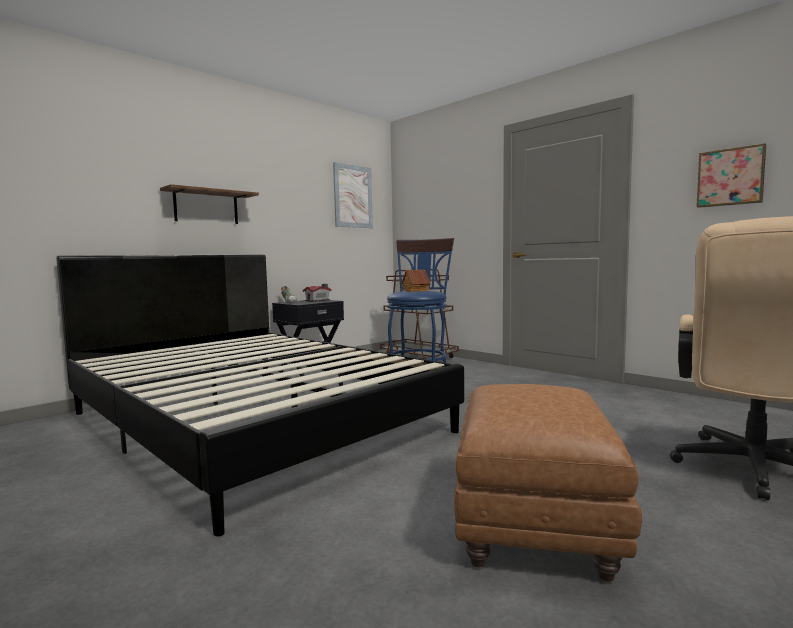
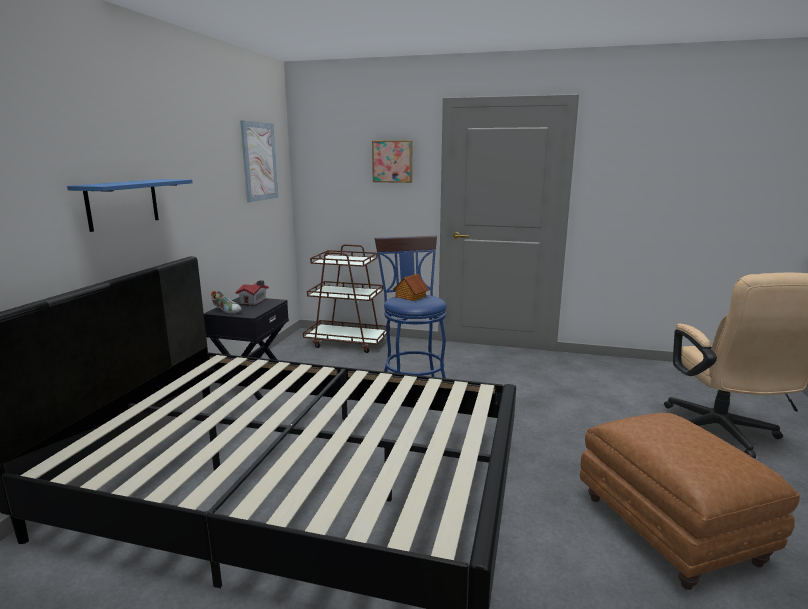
camera: 30 degrees left, 10 degrees up
brown shelf [160,184,259,224] -> blue shelf [67,179,193,232]
picture [696,143,766,208] -> picture moved to [372,140,412,183]

